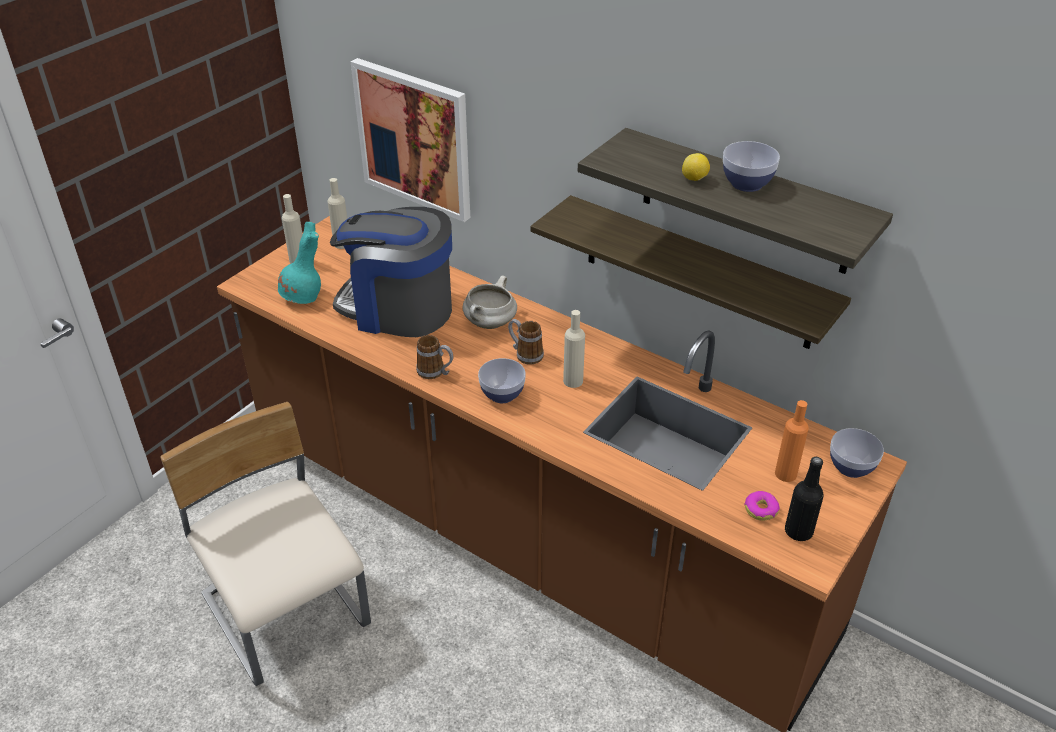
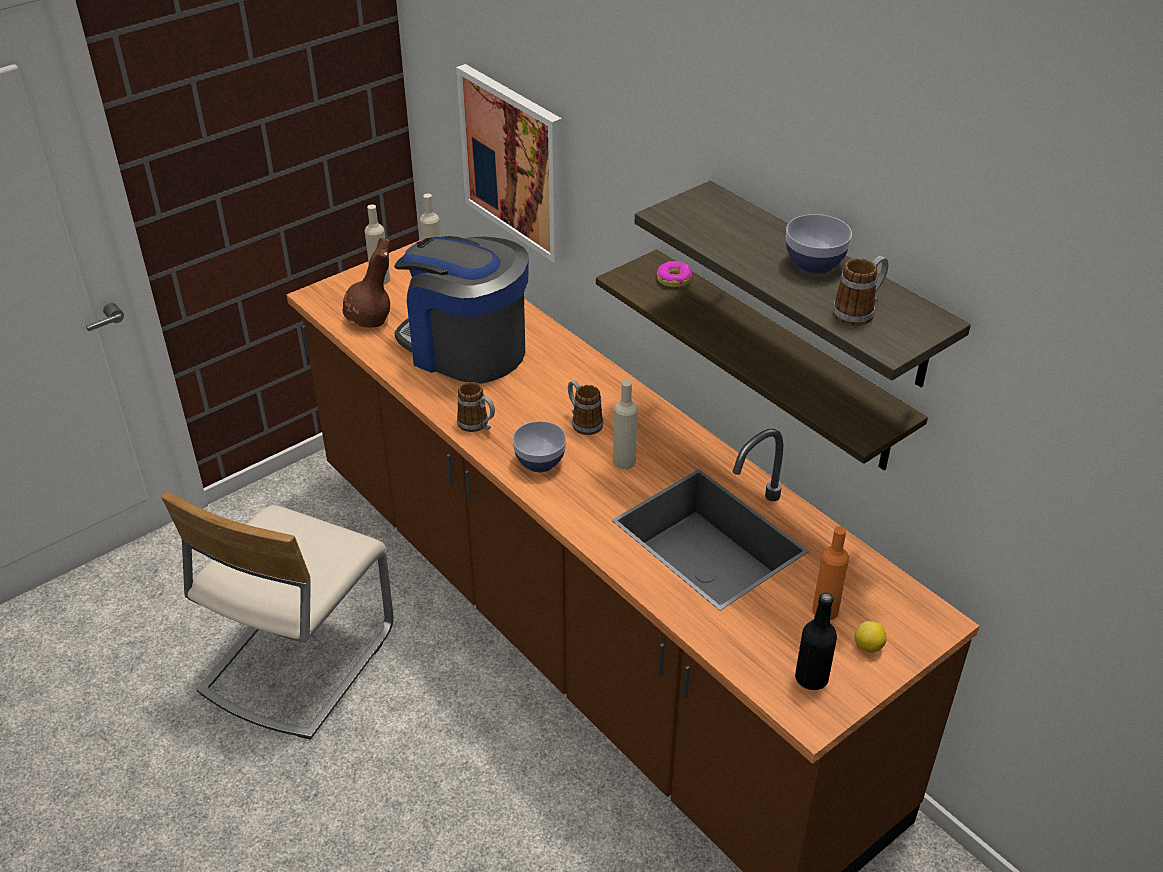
camera: 15 degrees right, 0 degrees up
beige chair [160,402,371,686] -> beige chair turned 135 degrees counterclockwise [161,491,394,740]
turquoise vase [278,222,321,304] -> brown vase [342,238,390,328]
white cooking pot [463,276,517,329] -> none
lemon [682,153,710,181] -> lemon moved to [854,621,887,653]
donut [744,491,780,521] -> donut moved to [657,261,692,287]
bowl [830,428,884,478] -> none
none -> mug [833,256,888,326]

